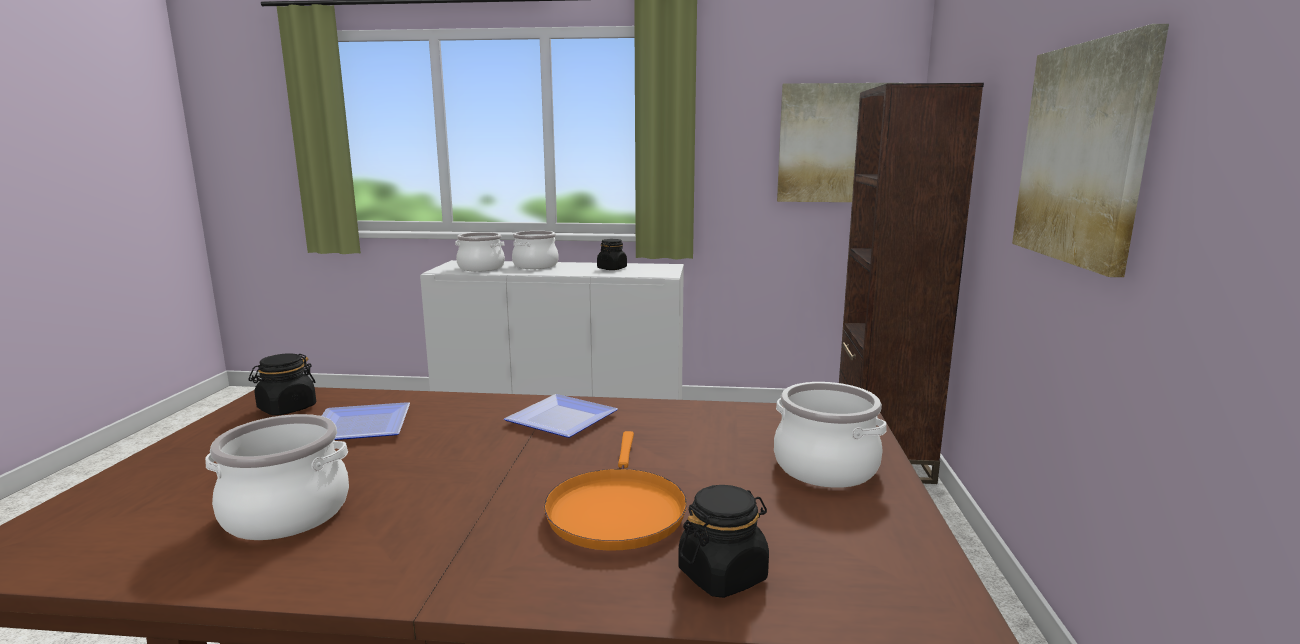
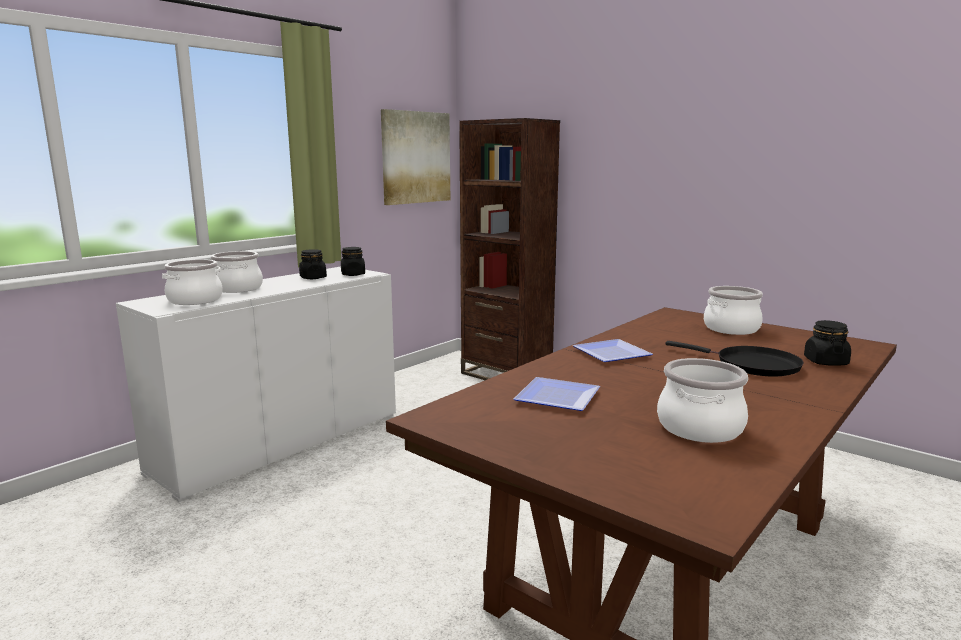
camera: 55 degrees left, 0 degrees up
black jar [248,353,316,416] -> black jar moved to [341,247,365,276]
orange frying pan [544,431,687,551] -> black frying pan [665,341,804,376]
picture [1012,24,1169,277] -> none

